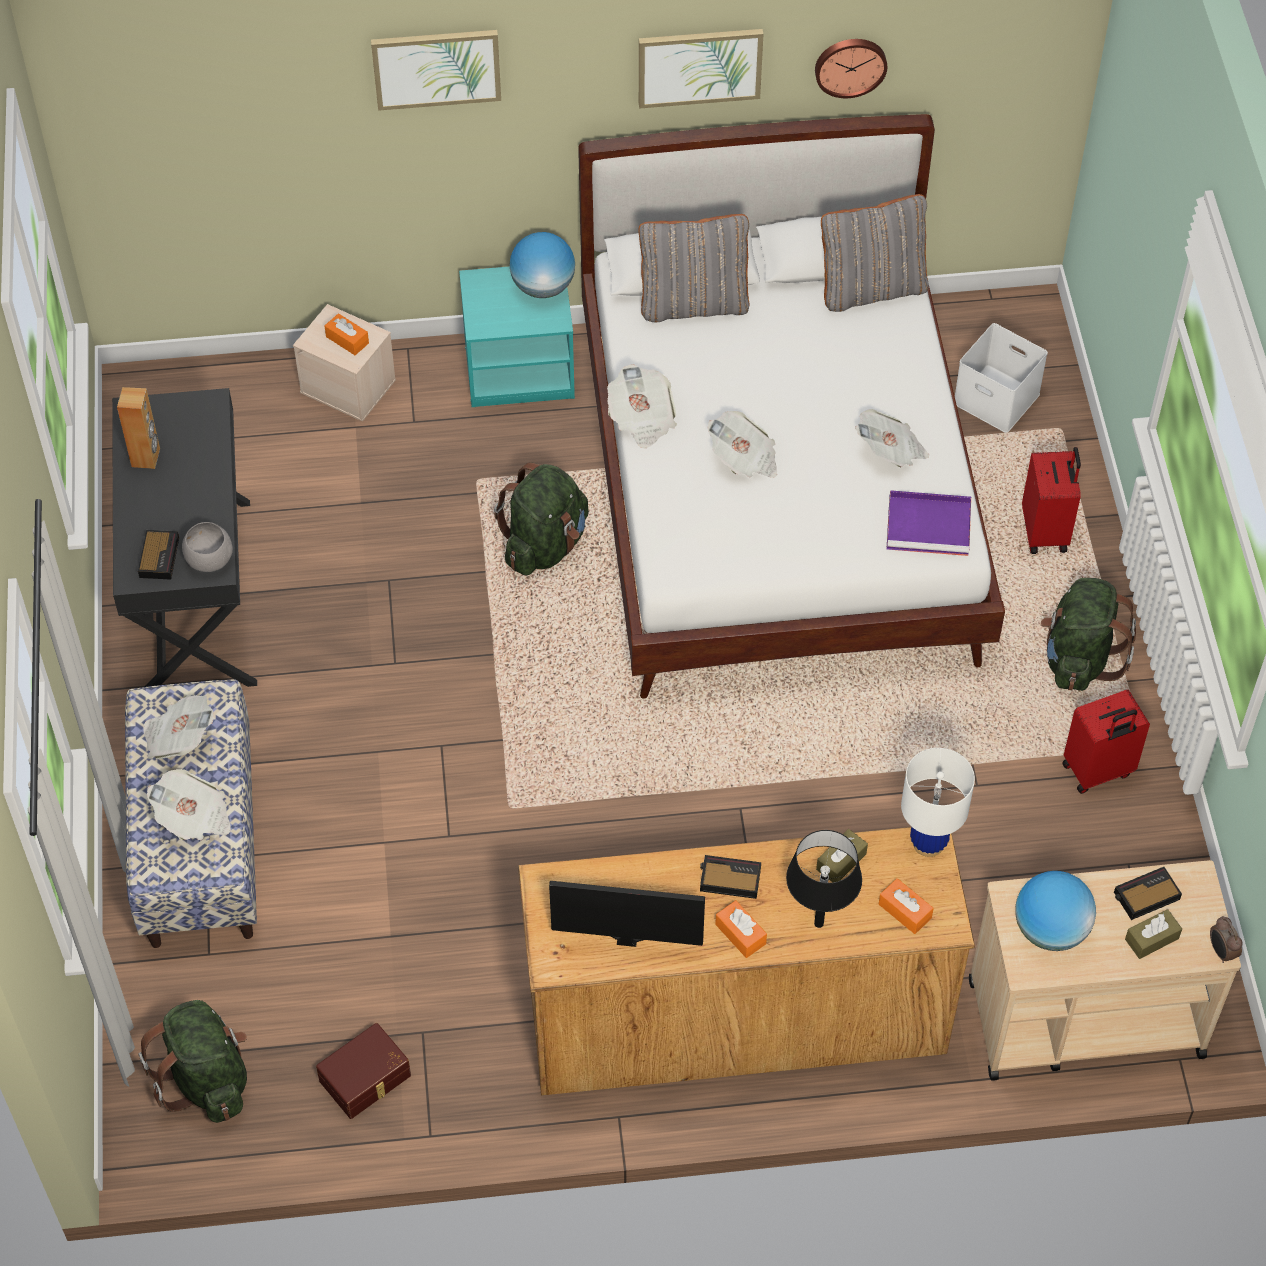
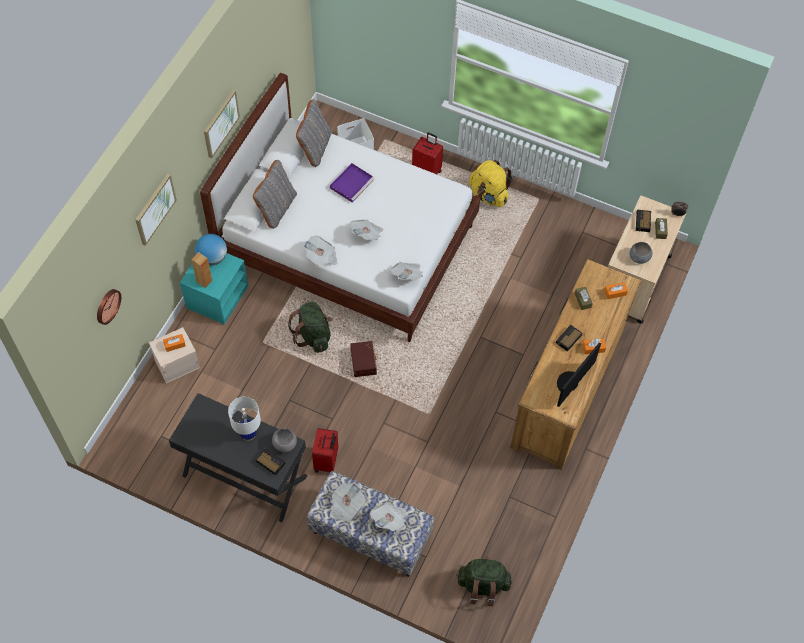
camera: 60 degrees left, 5 degrees up
brown speaker [117,387,160,469] -> brown speaker moved to [192,252,212,288]
brown storage box [316,1023,411,1119] -> brown storage box moved to [350,341,377,377]
black table lamp [786,830,862,928] -> none
wall clock [815,39,887,98] -> wall clock moved to [97,289,121,325]
newspaper [855,409,929,467] -> newspaper moved to [390,262,423,280]
purple tray [886,490,971,556] -> purple tray moved to [330,163,375,202]
white table lamp [901,748,975,857] -> white table lamp moved to [228,397,261,441]
globe [1015,871,1096,951] -> grey bowl [630,242,653,264]
green backpack [1041,578,1136,691] -> yellow backpack [469,160,513,208]
red suitcase [1062,690,1150,794] -> red suitcase moved to [312,428,338,474]

